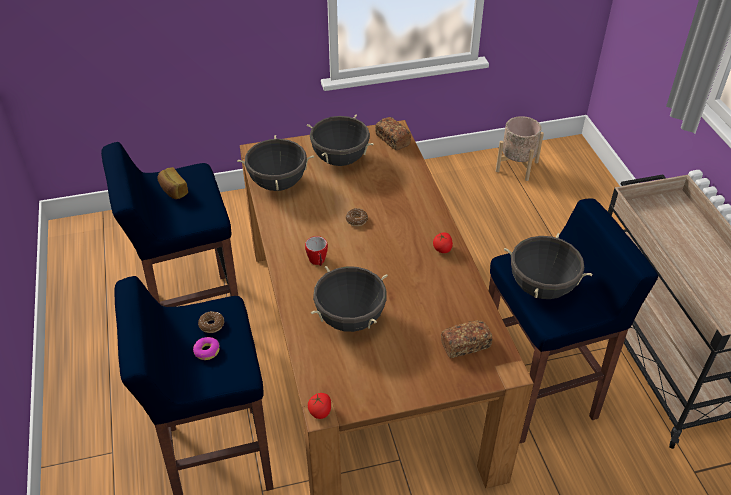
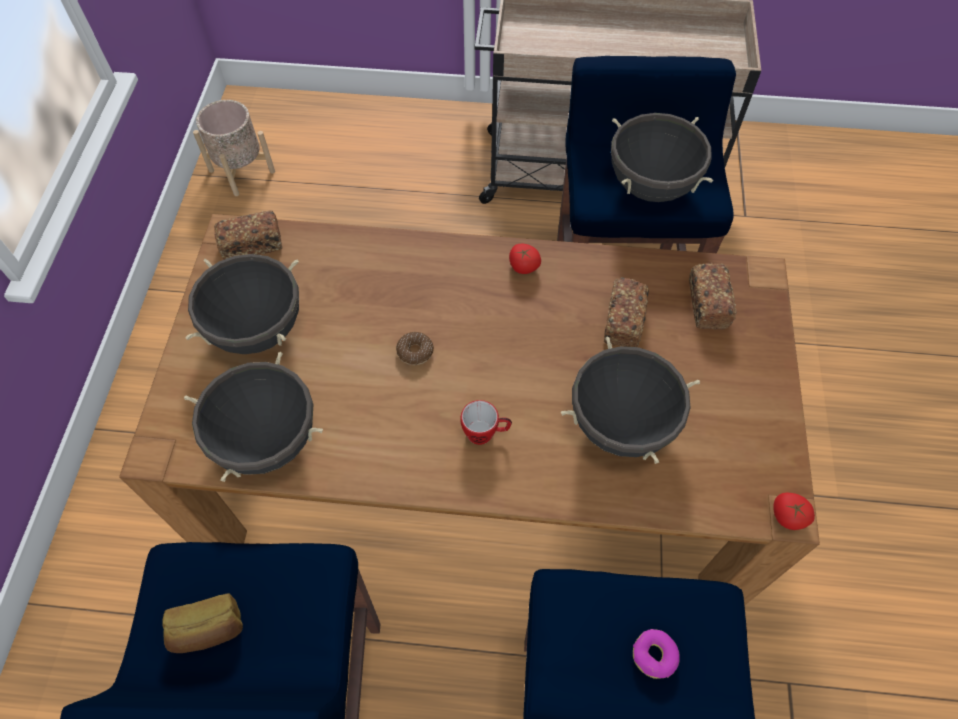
camera: 70 degrees left, 15 degrees up
donut [198,311,224,333] -> none
none -> bread [604,277,649,347]

